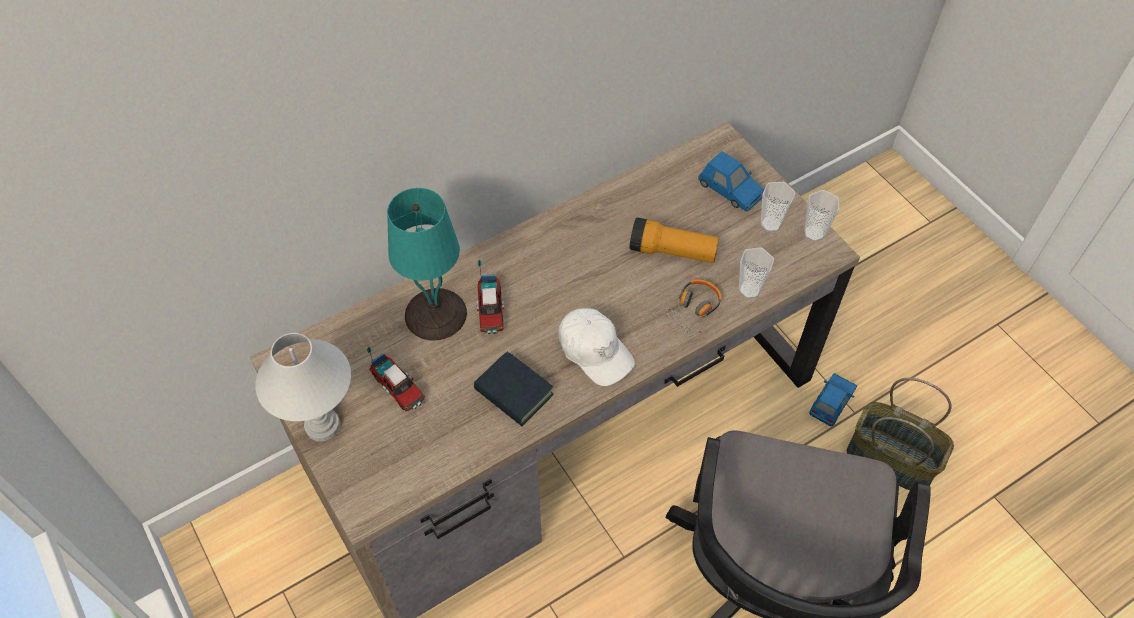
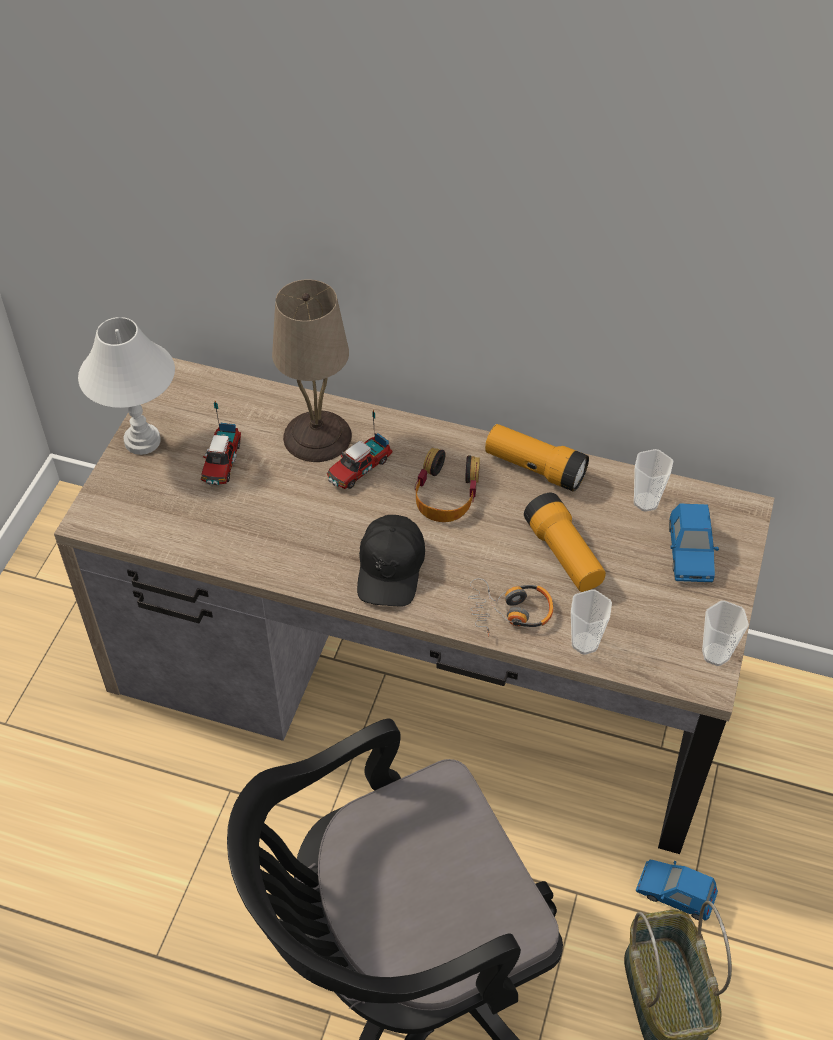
camera: 50 degrees right, 5 degrees down
turquoise table lamp [387,188,467,341] -> beige table lamp [272,279,352,462]
book [474,352,554,426] -> none
white cap [558,308,635,386] -> black cap [357,515,425,607]
cup [761,182,796,232] -> cup moved to [634,449,673,512]
blue toy car [809,373,857,426] -> blue toy car turned 150 degrees counterclockwise [636,860,718,921]
none -> headphones [415,448,480,522]
none -> flashlight [485,424,589,492]

